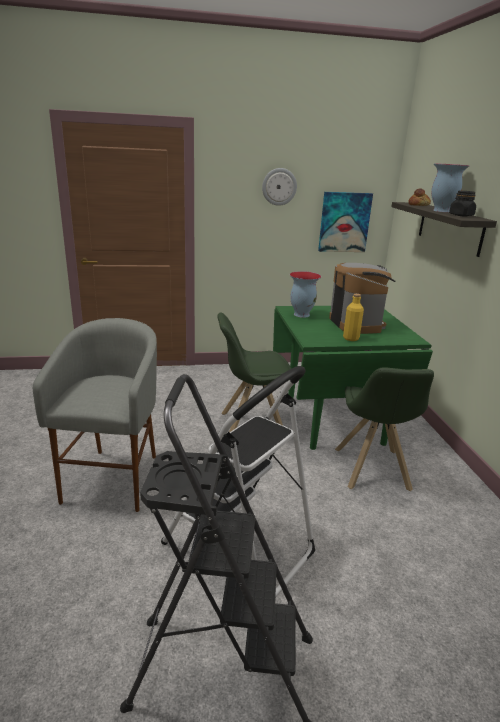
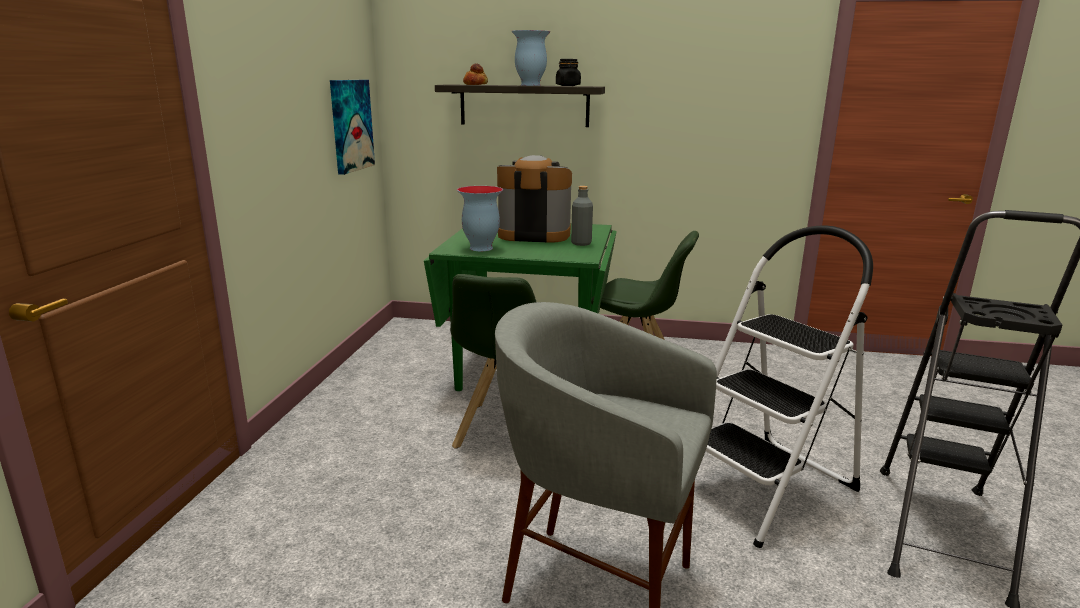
camera: 70 degrees left, 5 degrees down
wall clock [262,168,297,206] -> none
yellow bottle [343,294,364,341] -> grey bottle [571,186,593,246]

